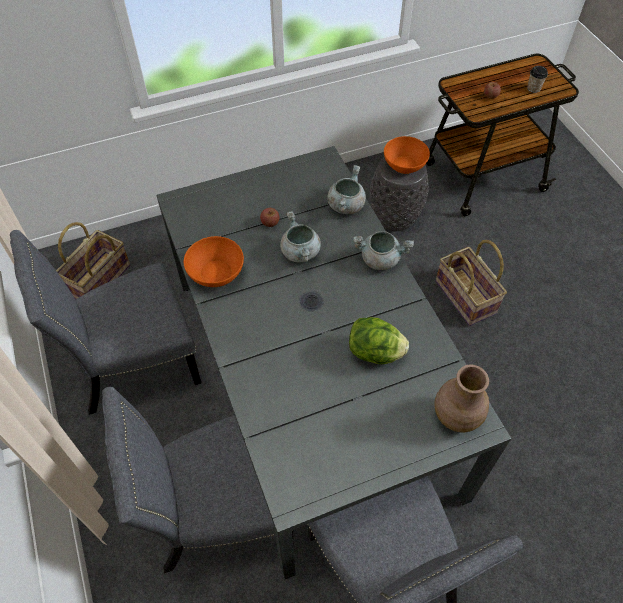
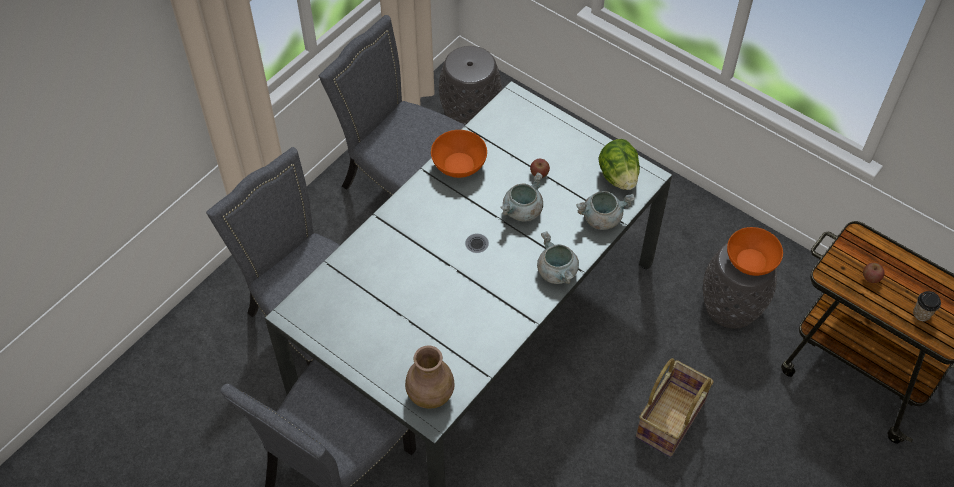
camera: 60 degrees right, 0 degrees up
basket [56,222,130,299] -> grey stool [439,46,502,125]
lettuce [349,317,409,364] -> lettuce moved to [598,139,640,190]

